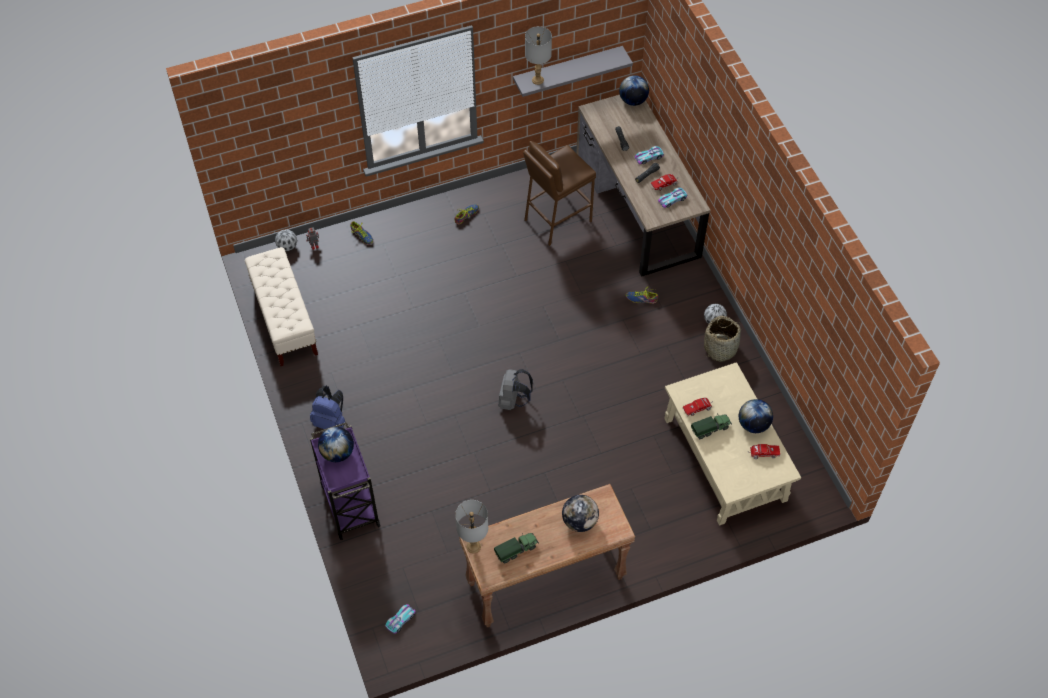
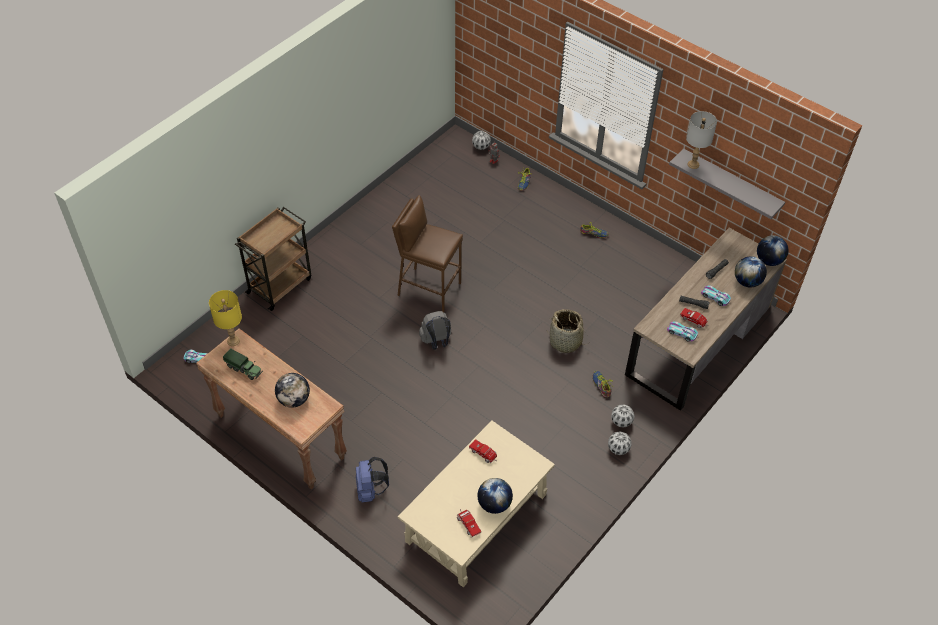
camera: 60 degrees right, 5 degrees down
beige bench [245,247,318,366] -> none
blue backpack [310,386,345,429] -> blue backpack moved to [356,457,389,503]
purple cart [310,422,380,540] -> brown cart [235,207,311,311]
globe [318,427,354,462] -> globe moved to [735,256,767,288]
grey table lamp [455,500,488,553] -> yellow table lamp [209,290,242,346]
brown stool [523,141,596,246] -> brown stool moved to [392,195,463,312]
toy truck [691,413,732,439] -> none
basket [704,316,743,362] -> basket moved to [547,309,584,353]
none -> football [611,404,634,427]

